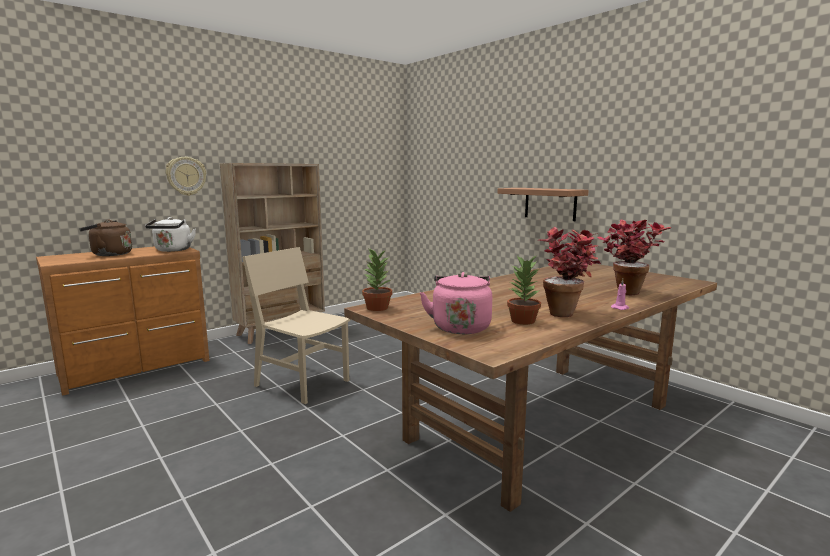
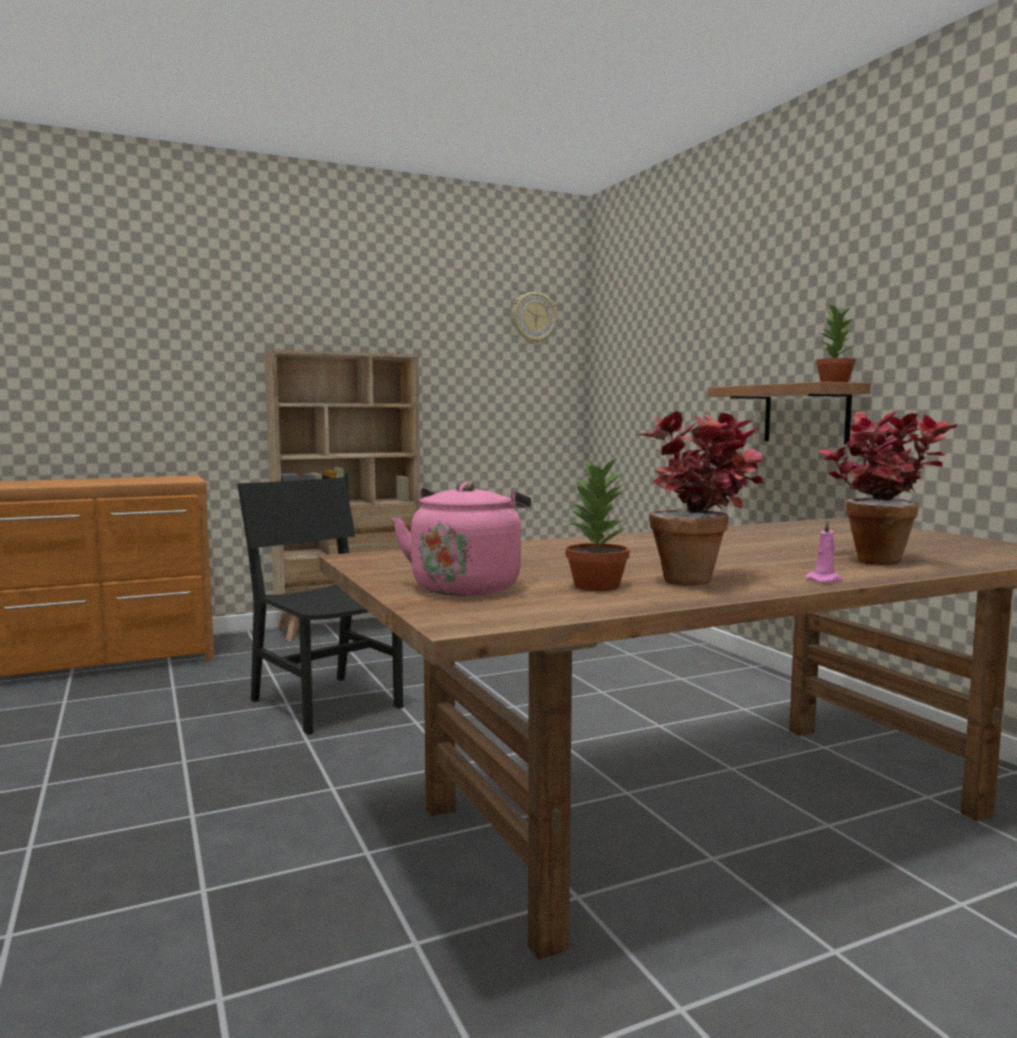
camera: 15 degrees right, 5 degrees down
brown kettle [79,220,132,256] -> none
white kettle [145,217,196,252] -> none
wall clock [166,157,206,196] -> wall clock moved to [512,292,557,344]
beige chair [242,247,350,404] -> black chair [237,477,403,735]
potted plant [362,248,392,311] -> potted plant moved to [816,303,856,382]

